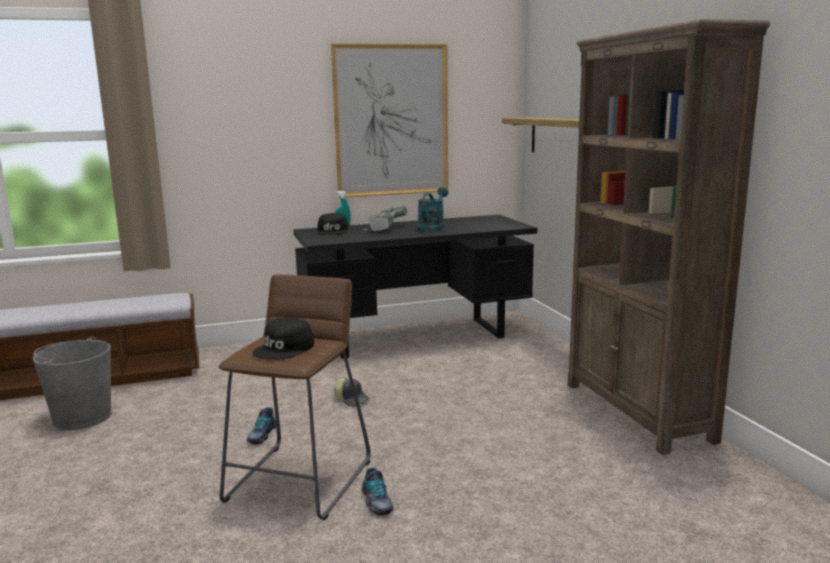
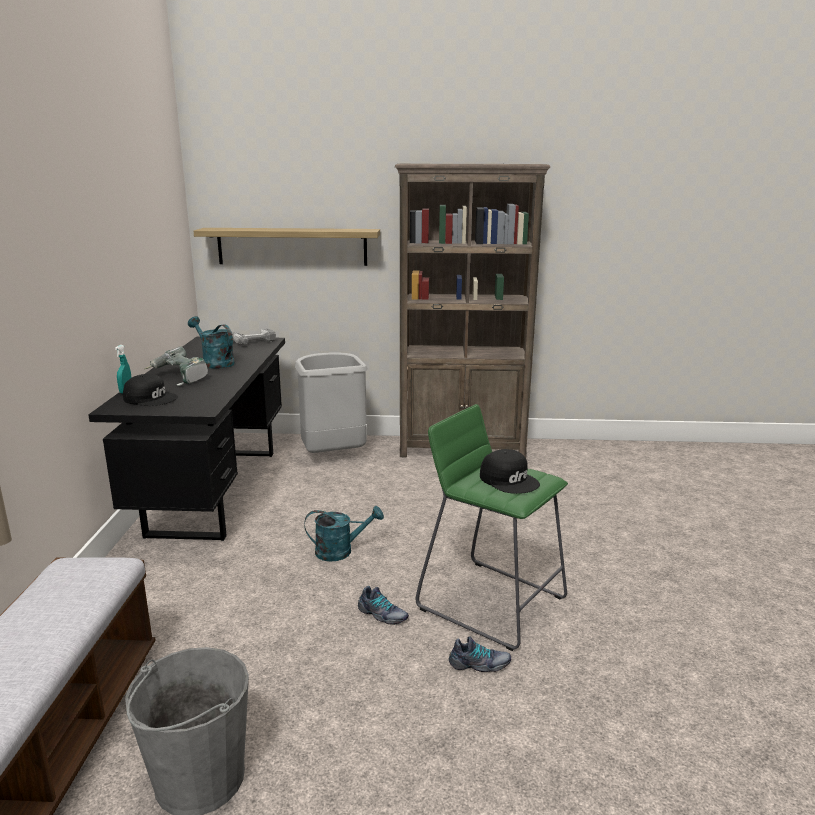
camera: 70 degrees left, 5 degrees up
brown stool [218,275,371,520] -> green stool [416,404,568,651]
picture [331,43,448,198] -> none
cap [334,378,370,407] -> turquoise watering can [304,506,384,561]
shoe [362,467,394,515] -> shoe moved to [449,636,511,672]
none -> power drill [232,328,276,345]
none -> grey trash can [295,352,368,453]

